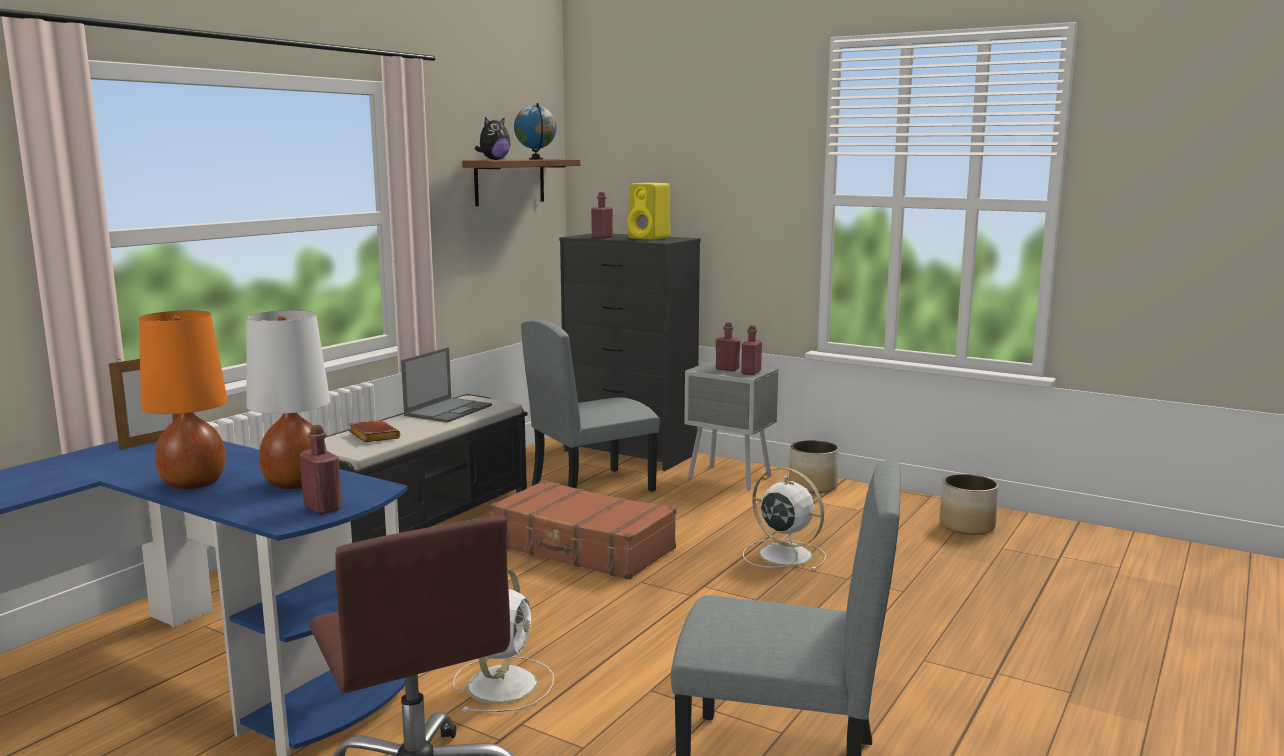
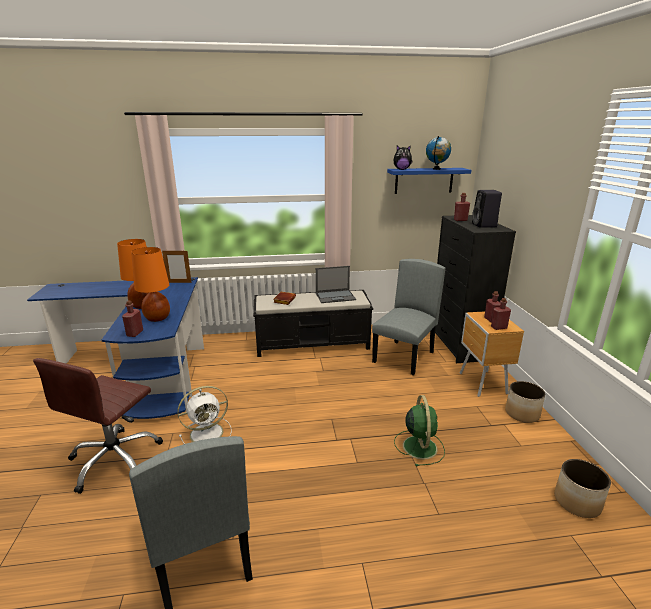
camera: 50 degrees right, 10 degrees up
white table lamp [247,310,330,489] -> orange table lamp [131,247,170,322]
brown shelf [462,159,580,206] -> blue shelf [387,168,471,194]
brown suitcase [490,480,676,580] -> none
grey chair [521,320,660,492] -> grey chair turned 105 degrees clockwise [372,259,445,375]
yellow speaker [628,183,670,240] -> black speaker [472,190,502,228]
grey nightstand [684,361,778,490] -> brown nightstand [460,311,524,397]
white fan [743,467,826,571] -> green fan [394,395,445,466]

